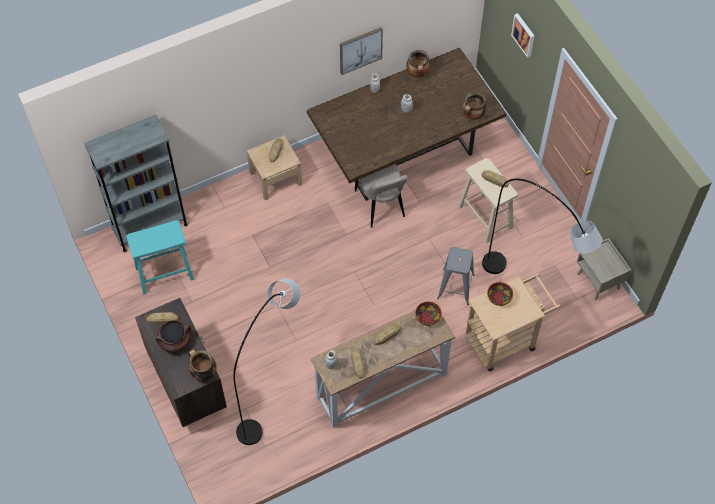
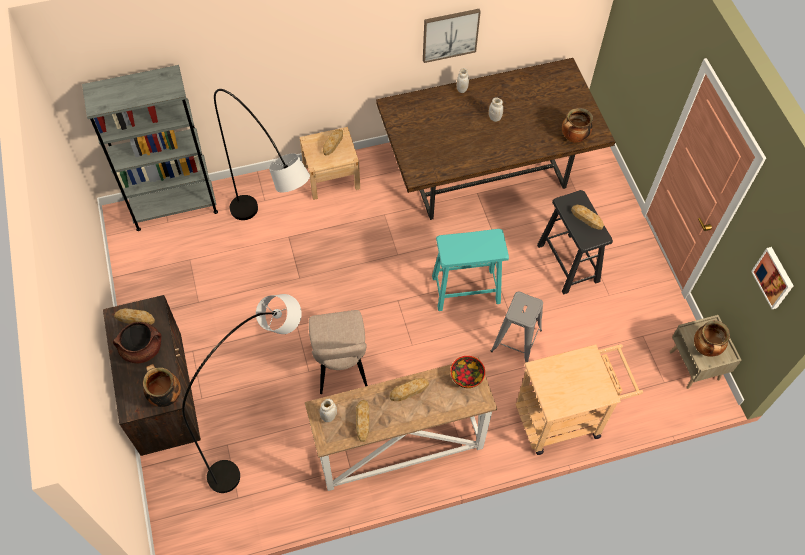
camera: 10 degrees right, 0 degrees up
turquoise stool [126,220,194,294] -> turquoise stool moved to [432,229,509,311]
beige chair [355,164,408,228] -> beige chair moved to [309,310,368,394]
cooking pot [406,50,430,78] -> cooking pot moved to [694,320,730,357]
beige stool [458,158,518,243] -> black stool [537,190,613,294]
grey floor lamp [482,179,602,274] -> grey floor lamp moved to [214,89,310,220]
bowl [487,282,513,306] -> none
picture [511,13,534,58] -> picture moved to [751,247,794,309]

